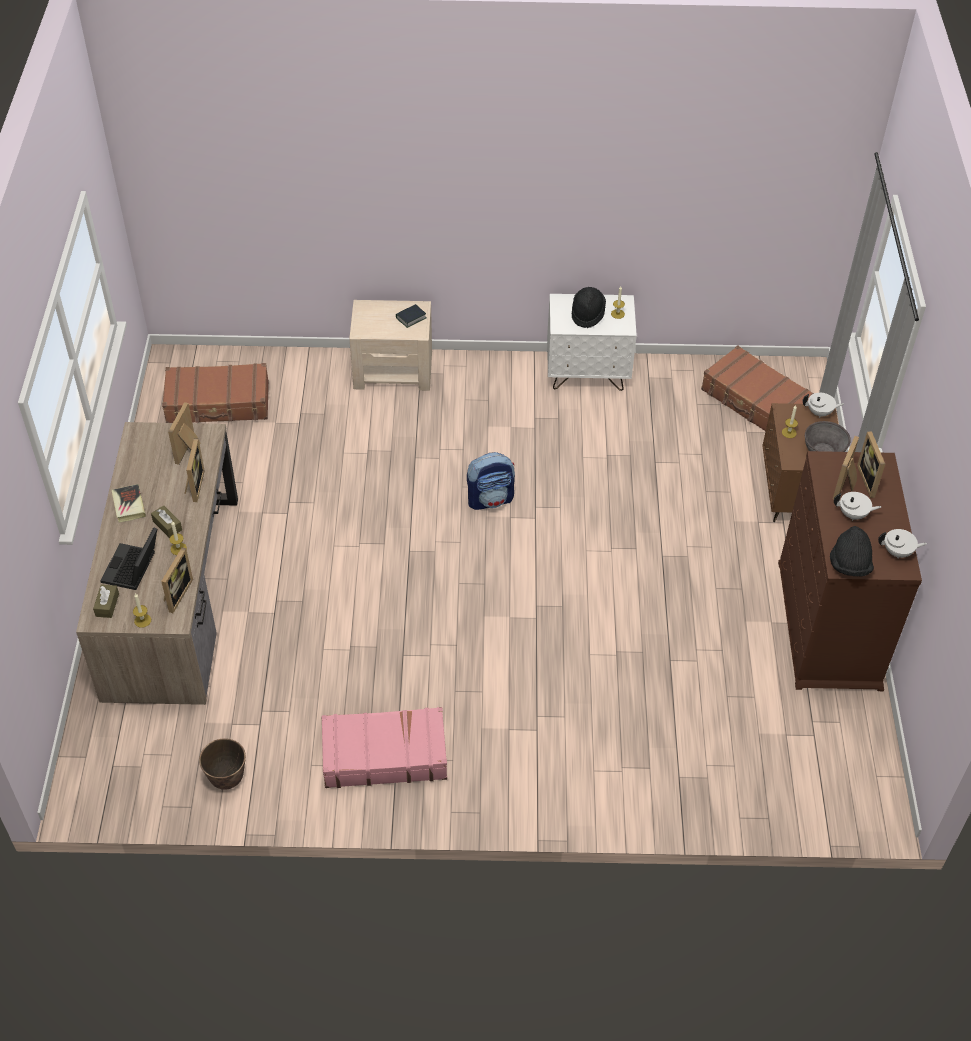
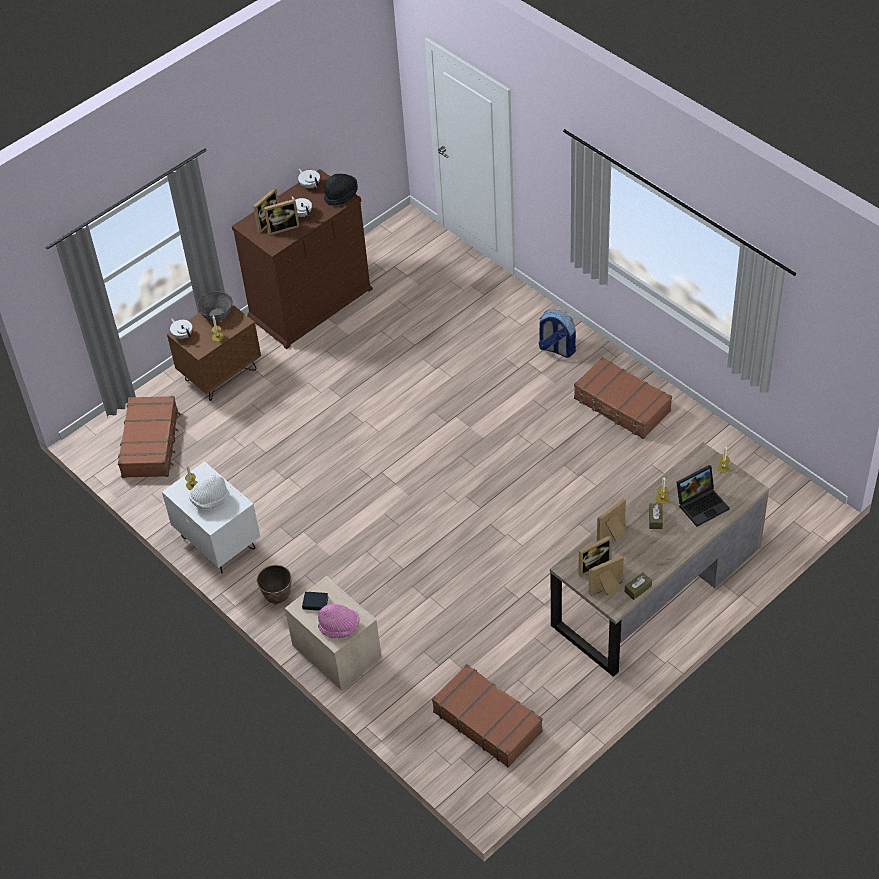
camera: 130 degrees left, 0 degrees up
brown tissue box [93,584,119,618] -> brown tissue box moved to [625,573,652,600]
book [112,484,146,522] -> none
picture frame [161,547,193,613] -> picture frame moved to [589,555,624,596]
planter [199,738,246,790] -> planter moved to [257,565,292,605]
pink suitcase [322,707,447,788] -> brown suitcase [574,357,672,439]
backpack [467,452,515,510] -> backpack moved to [538,309,576,358]
black hat [572,287,606,328] -> white hat [189,475,229,509]
none -> pink hat [318,604,359,638]

